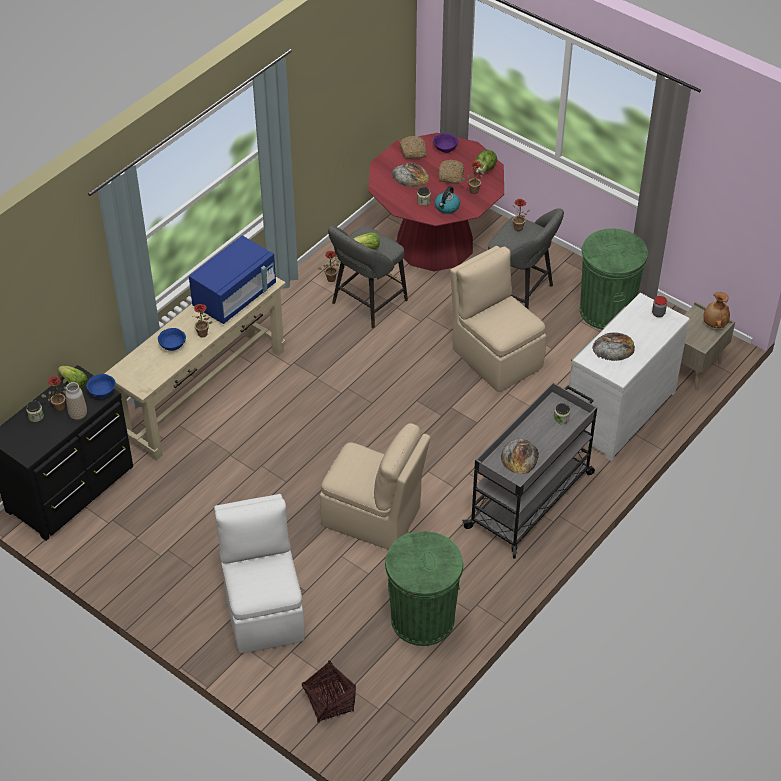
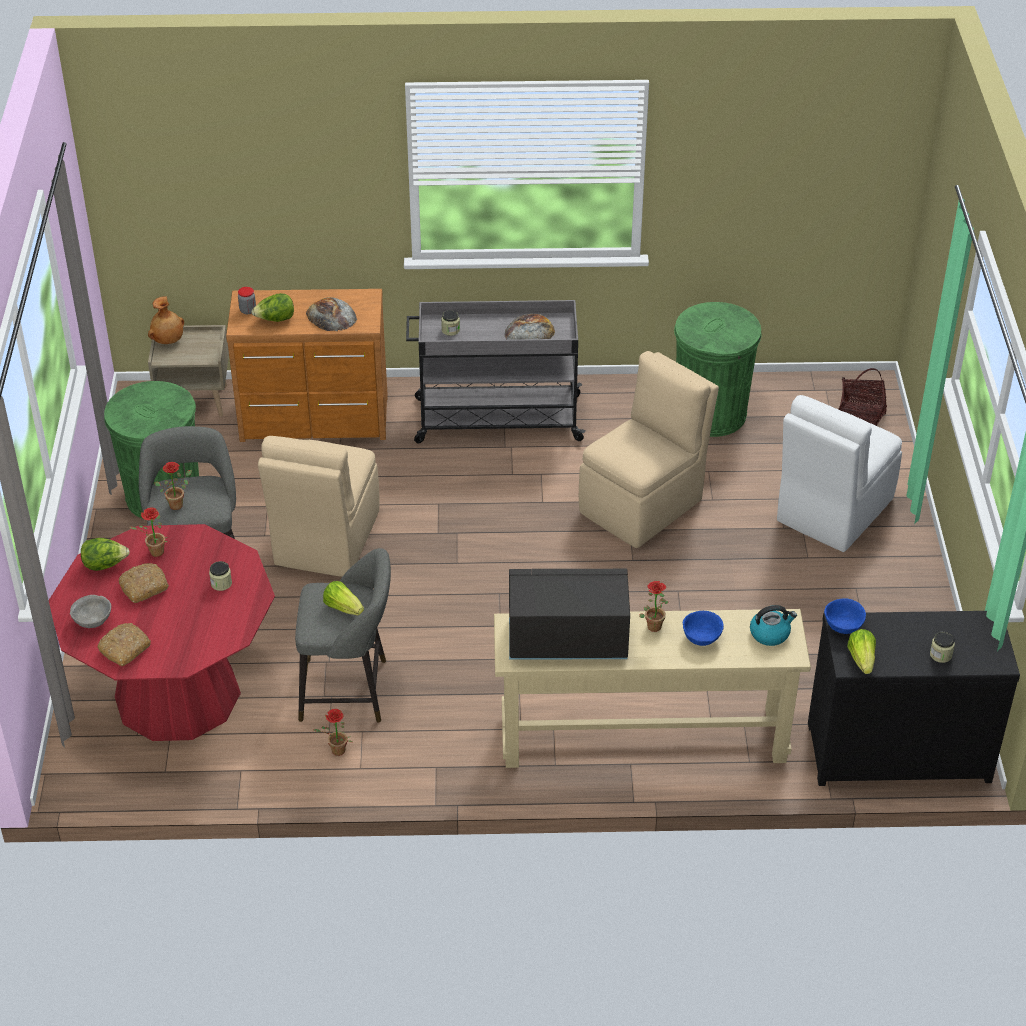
camera: 130 degrees left, 5 degrees down
potted plant [41,376,67,411] -> none
vase [65,382,87,420] -> none
blue microwave [189,236,276,324] -> black microwave [509,569,630,660]
beige chair [320,423,431,550] -> beige chair turned 60 degrees clockwise [579,351,719,548]
bread [392,163,430,187] -> none
purple bowl [433,133,458,153] -> grey bowl [70,595,111,628]
kettle [435,186,460,214] -> kettle moved to [750,605,797,646]
white dresser [568,293,690,461] -> brown dresser [226,289,388,442]
none -> lettuce [251,293,294,322]

